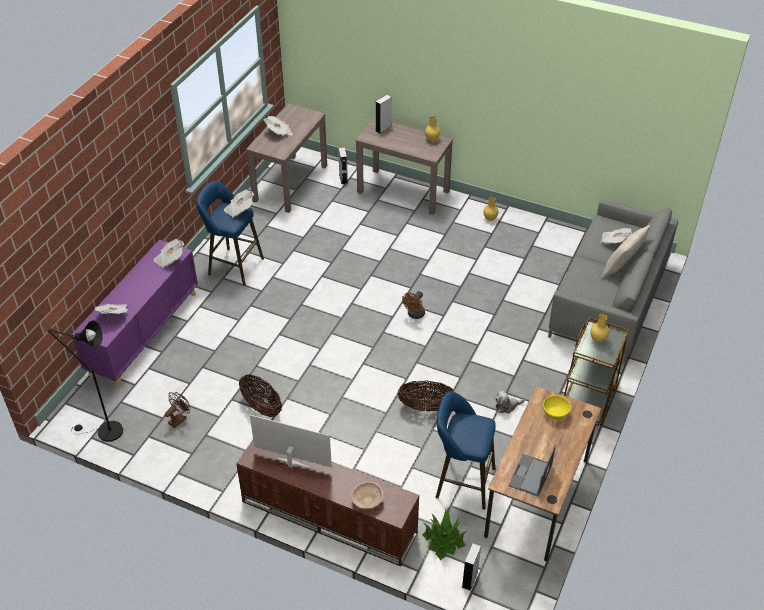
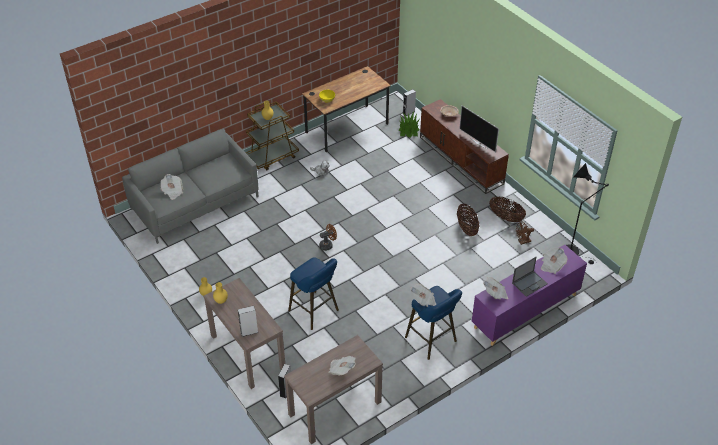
camera: 150 degrees left, 0 degrees up
basket [398,381,454,411] -> basket moved to [489,196,526,222]
blue stool [436,391,496,510] -> blue stool moved to [288,257,339,330]
laptop [508,445,556,497] -> laptop moved to [512,257,548,297]
beige pillow [601,225,650,279] -> none

